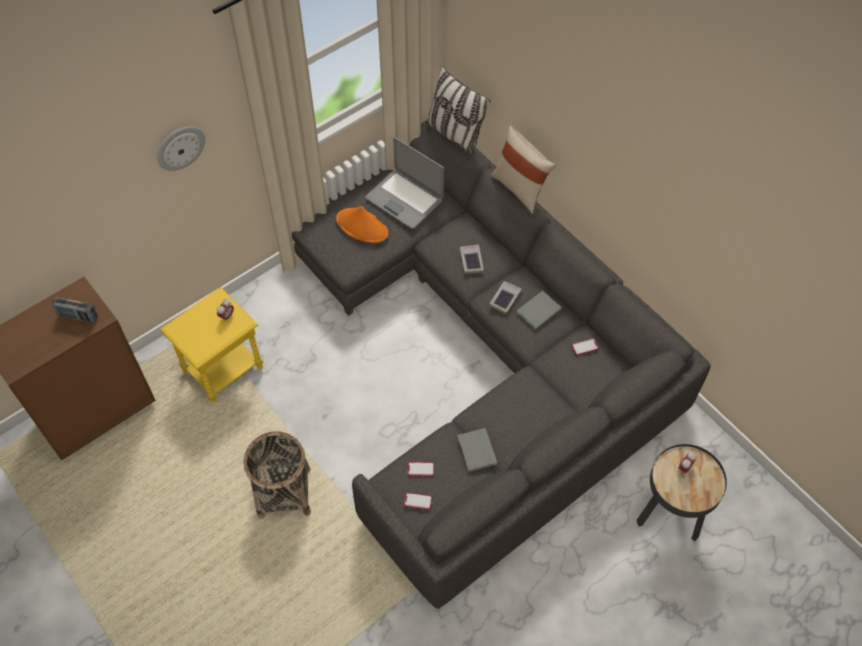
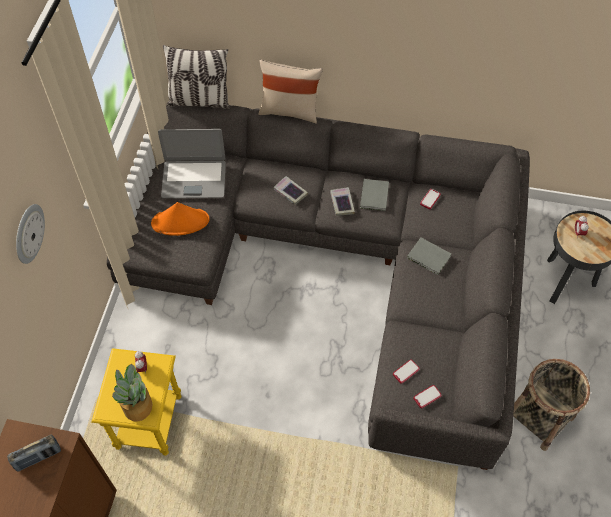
camera: 40 degrees left, 0 degrees up
basket [243,431,311,519] -> basket moved to [513,359,590,451]
grey book [457,428,497,472] -> grey book moved to [407,238,451,275]
none -> potted plant [112,364,152,422]

